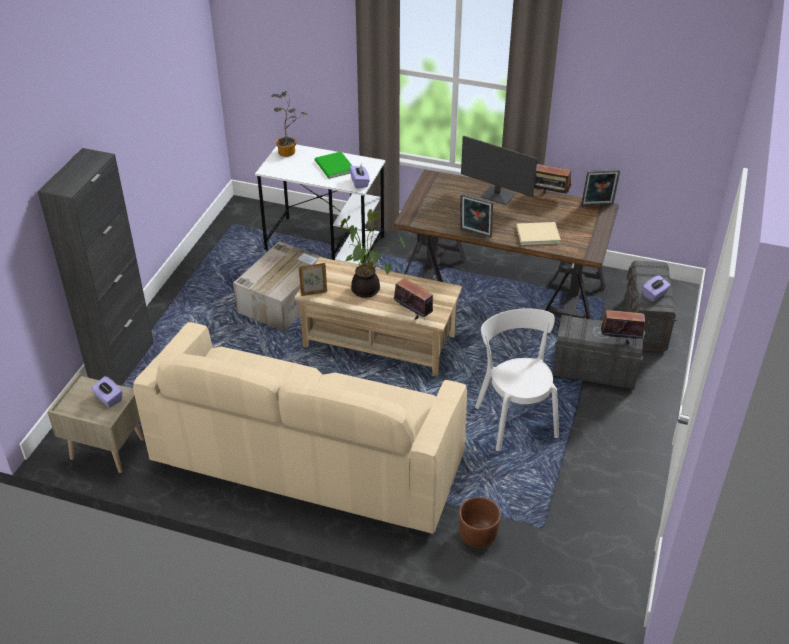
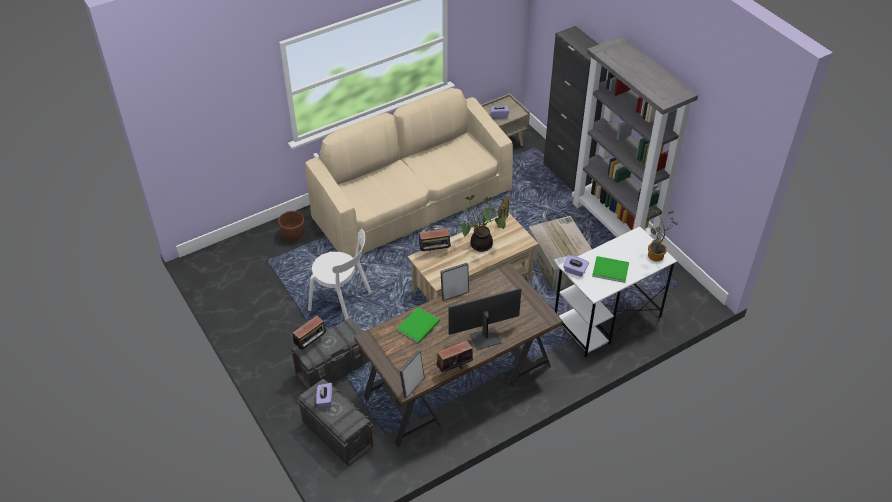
camera: 130 degrees right, 5 degrees up
beige book [516,222,561,245] -> green book [397,307,440,343]
none -> grey bookcase [572,36,698,243]

